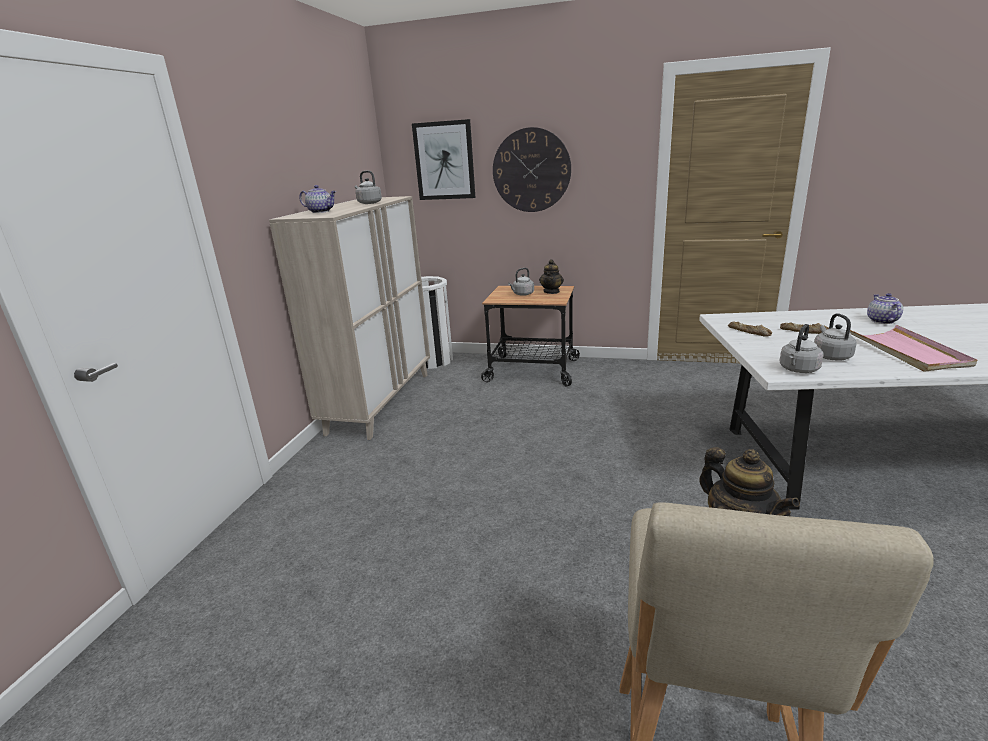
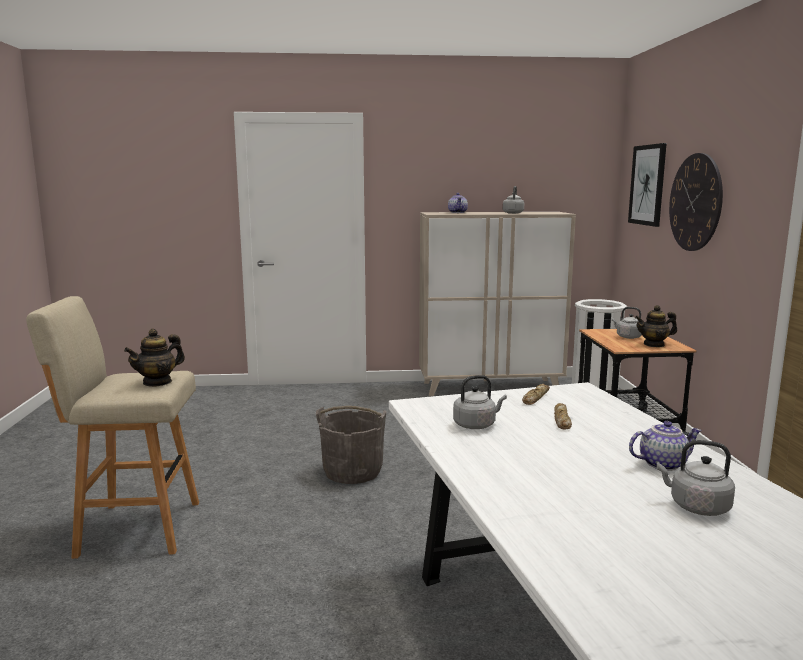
camera: 70 degrees right, 10 degrees down
grey kettle [779,324,824,373] -> grey kettle moved to [656,440,735,516]
pink tray [850,325,977,372] -> none
none -> grey bucket [316,406,386,484]

